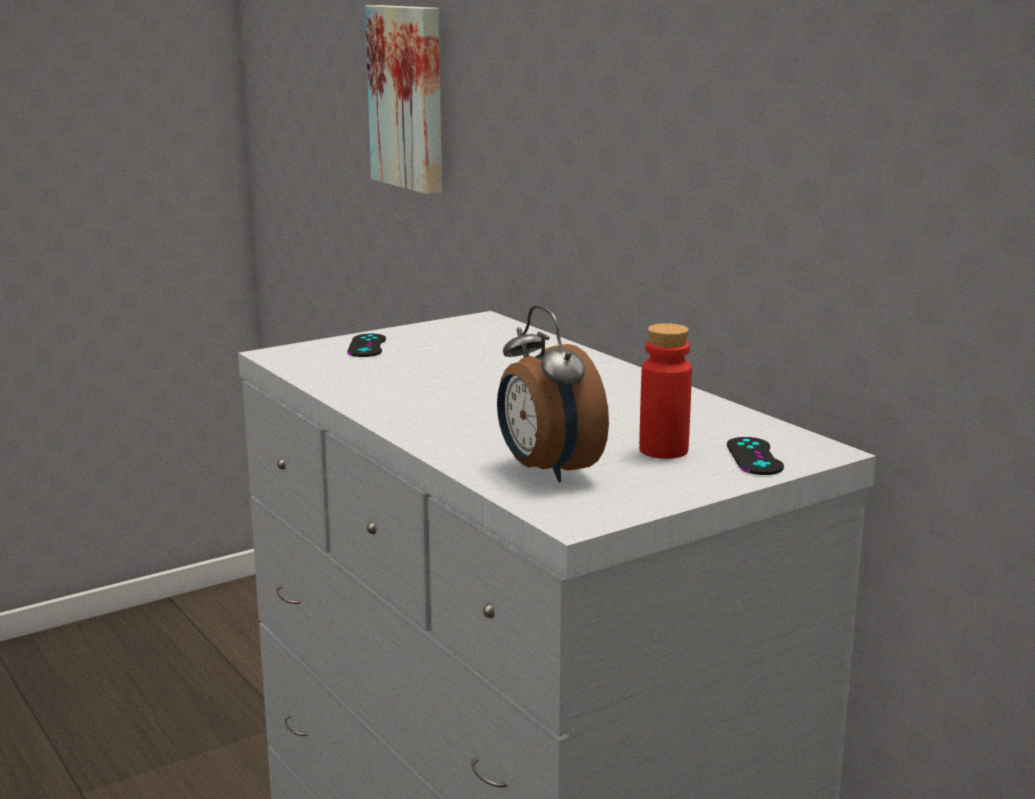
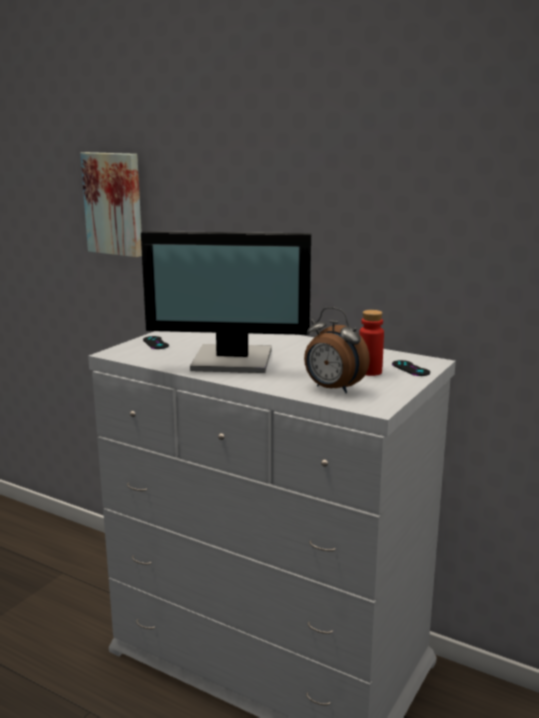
camera: 25 degrees left, 0 degrees up
none -> monitor [141,231,312,373]

